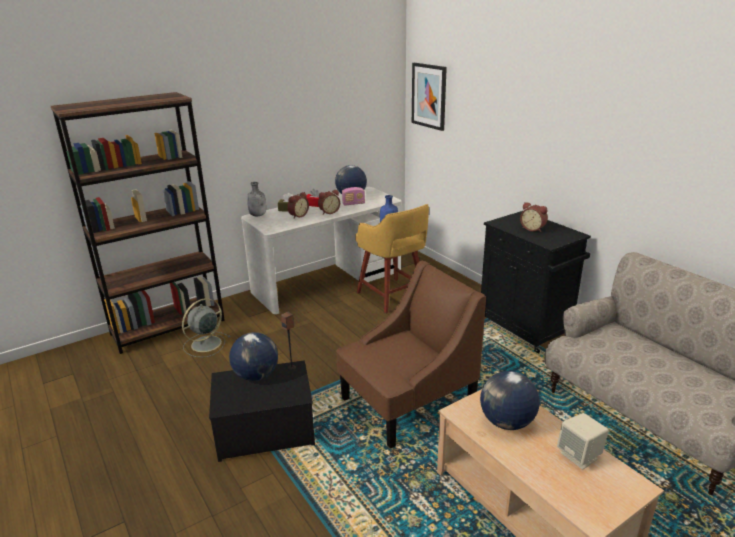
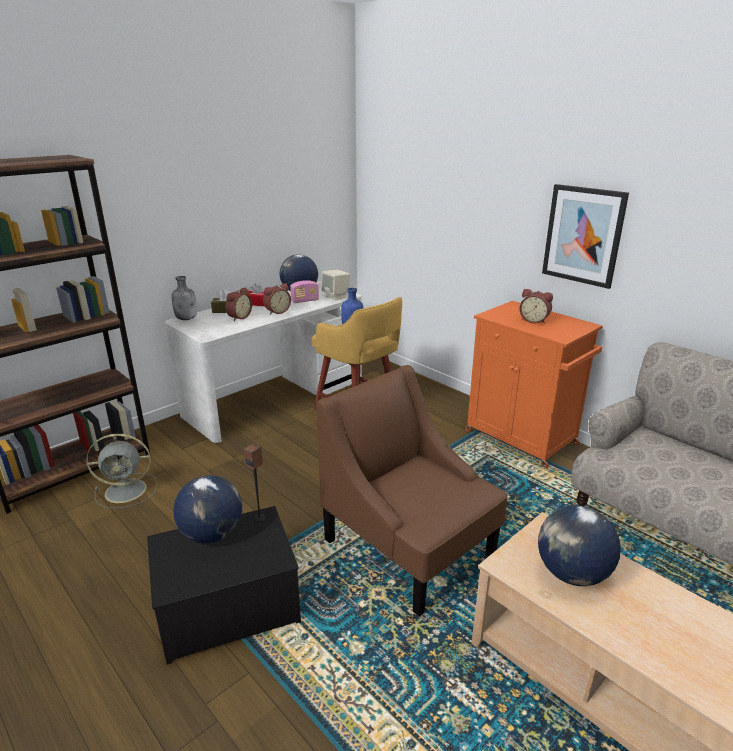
camera: 10 degrees left, 0 degrees up
grey fan [182,298,230,358] -> grey fan turned 135 degrees counterclockwise [86,434,157,509]
brown armchair [336,261,486,449] -> brown armchair turned 90 degrees counterclockwise [316,365,508,617]
picture [412,63,447,131] -> picture moved to [542,184,629,289]
black cabinet [481,211,591,353] -> orange cabinet [465,301,603,468]
beige speaker [557,413,609,469] -> beige speaker moved to [321,270,350,300]

